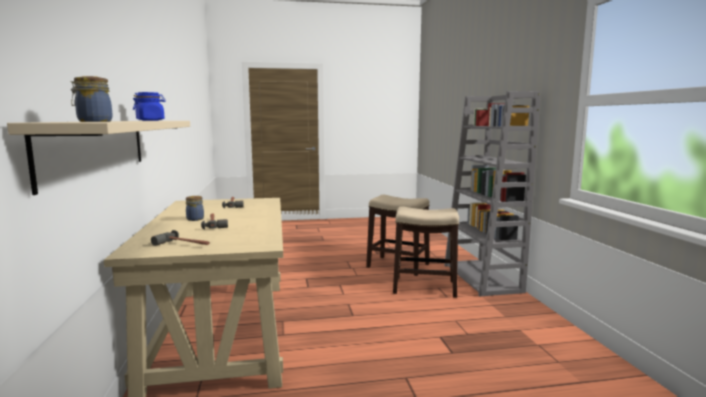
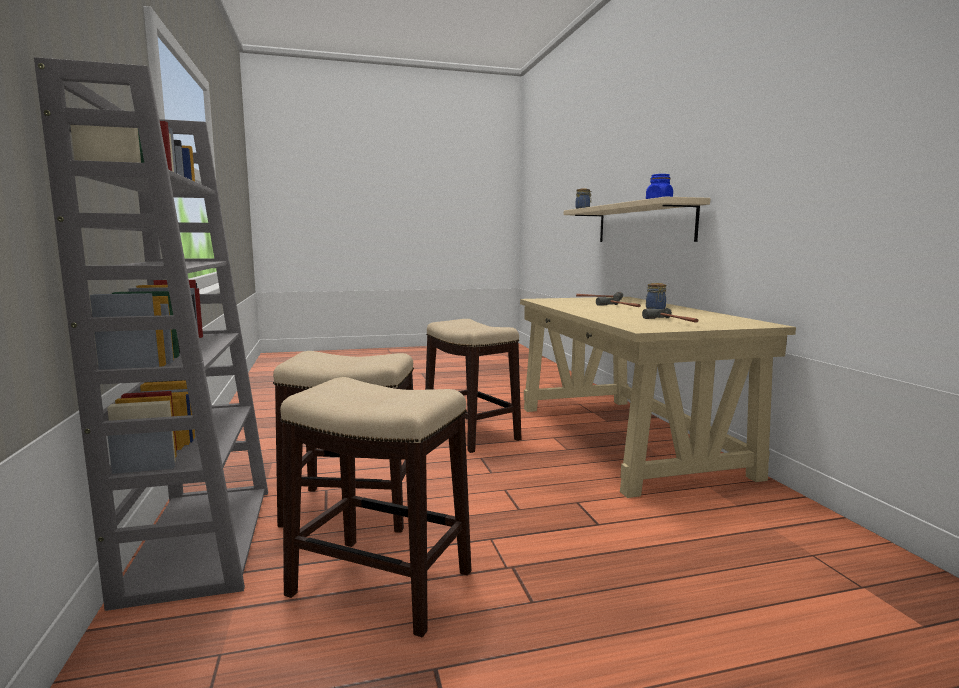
camera: 175 degrees right, 0 degrees up
none -> stool [425,319,521,453]

